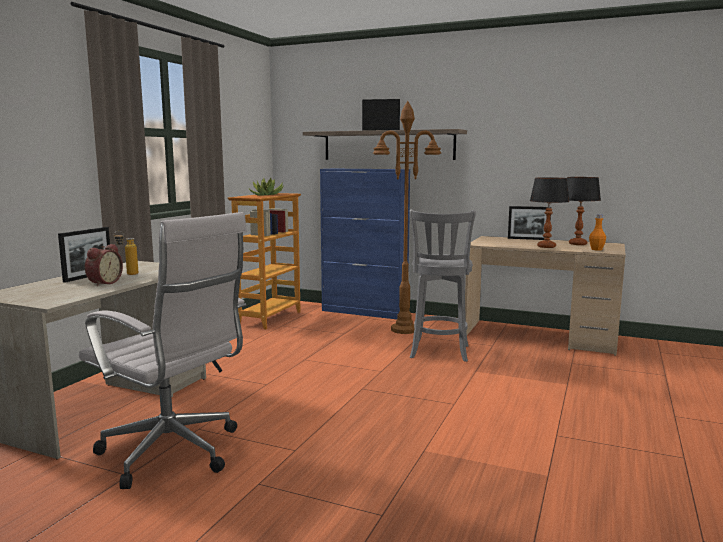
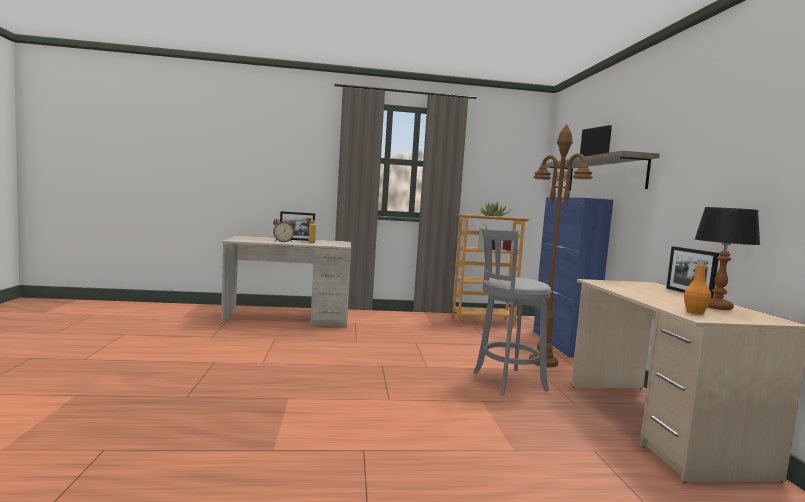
camera: 60 degrees right, 5 degrees down
white office chair [79,212,247,489] -> none
table lamp [530,177,570,248] -> none

